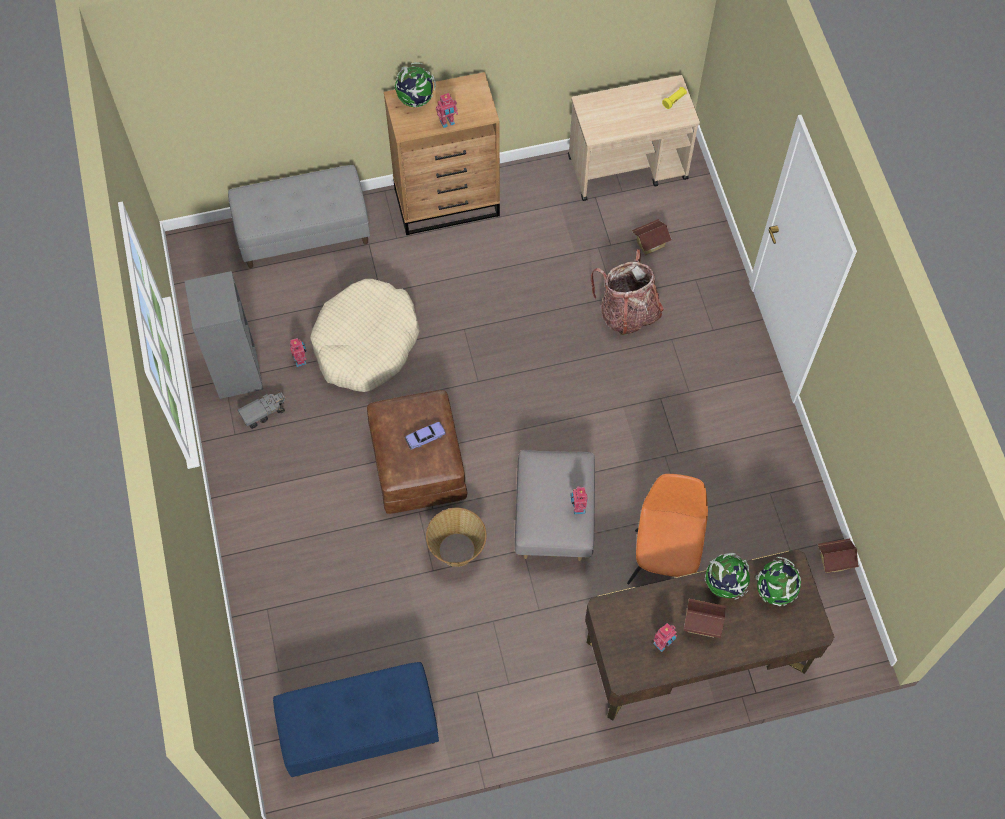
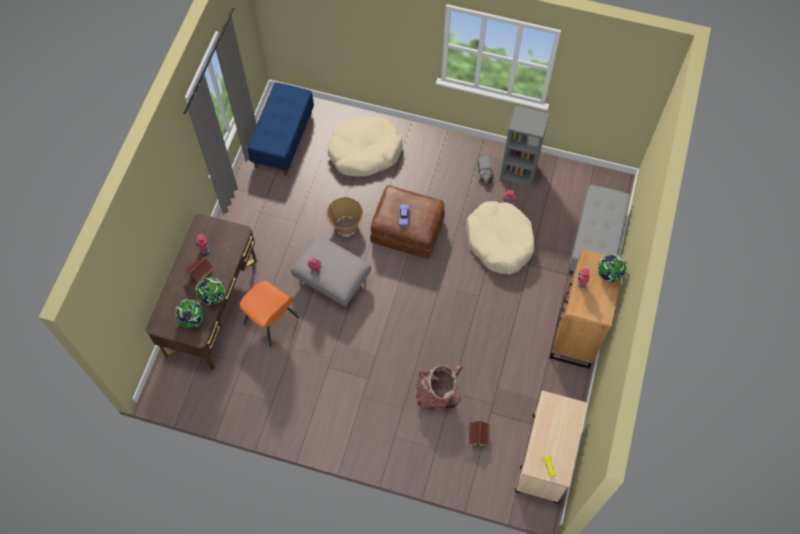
camera: 120 degrees right, 0 degrees up
toy house [818,539,859,573] -> none
none -> beige dog bed [328,116,403,177]

